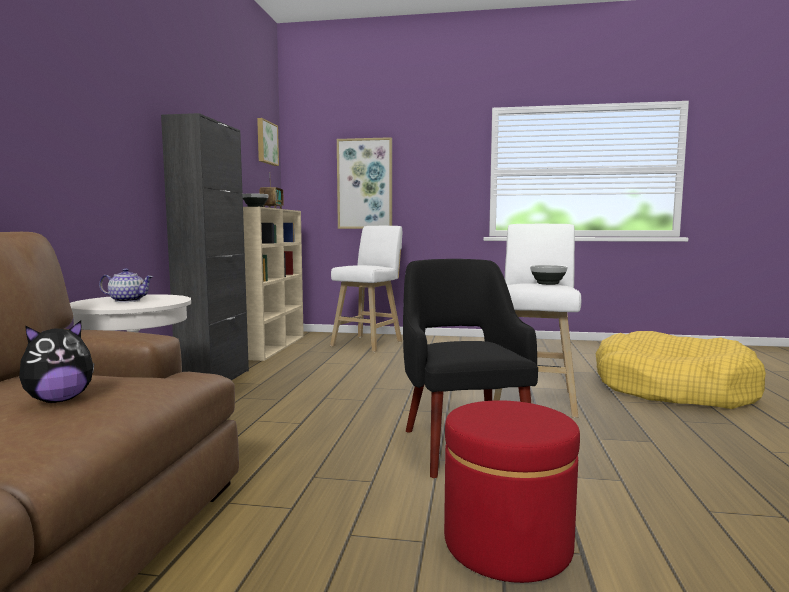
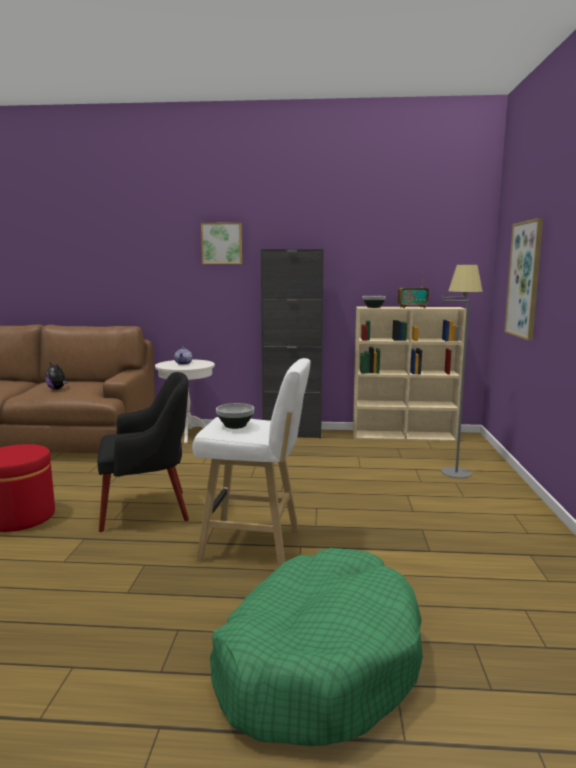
camera: 85 degrees right, 5 degrees up
picture [257,118,279,166] -> picture moved to [201,222,242,264]
white stool [330,226,402,352] -> grey floor lamp [441,265,483,478]
yellow dog bed [596,331,766,409] -> green dog bed [210,548,423,746]

